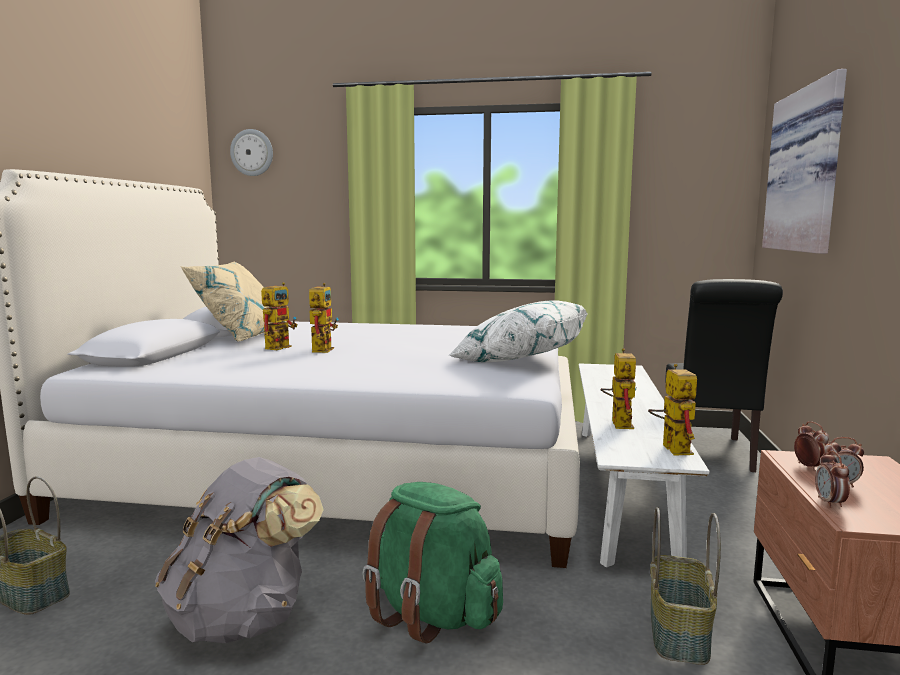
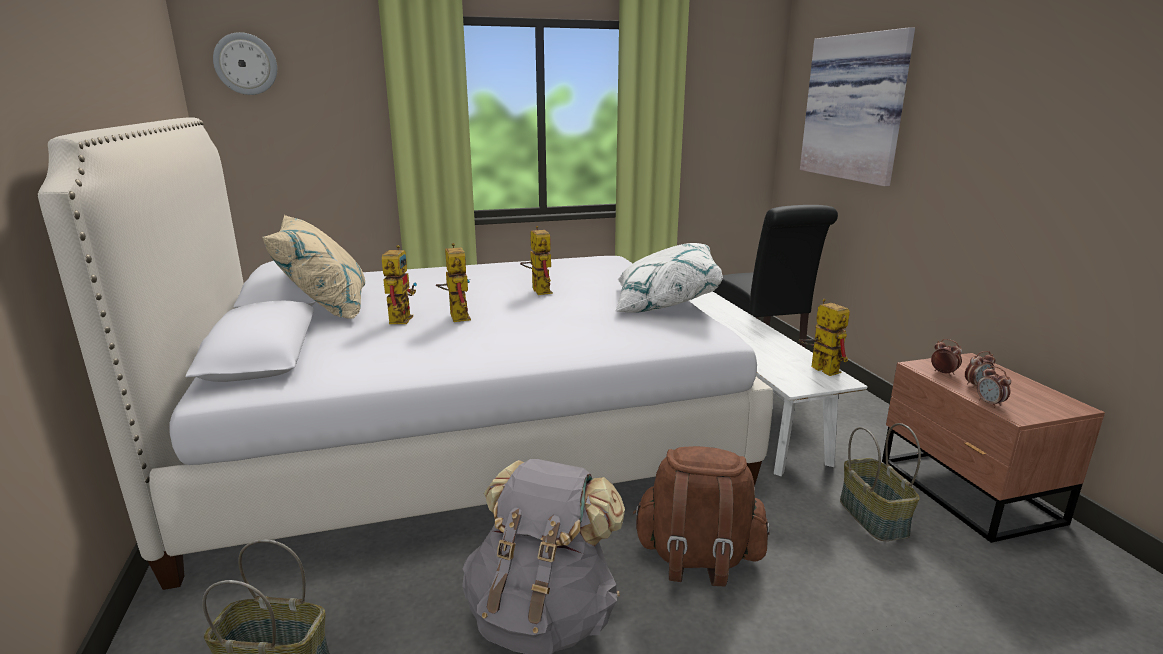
camera: 25 degrees left, 10 degrees up
green backpack [362,482,503,643] -> brown backpack [633,446,770,586]
toy robot [600,348,637,429] -> toy robot moved to [520,226,553,295]

